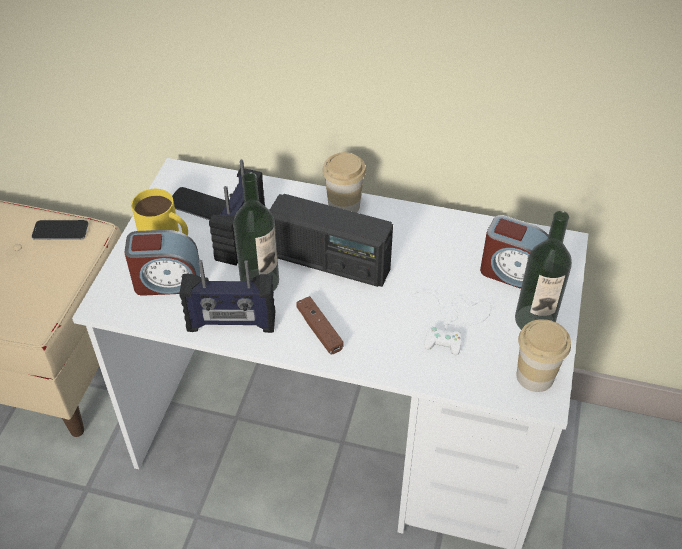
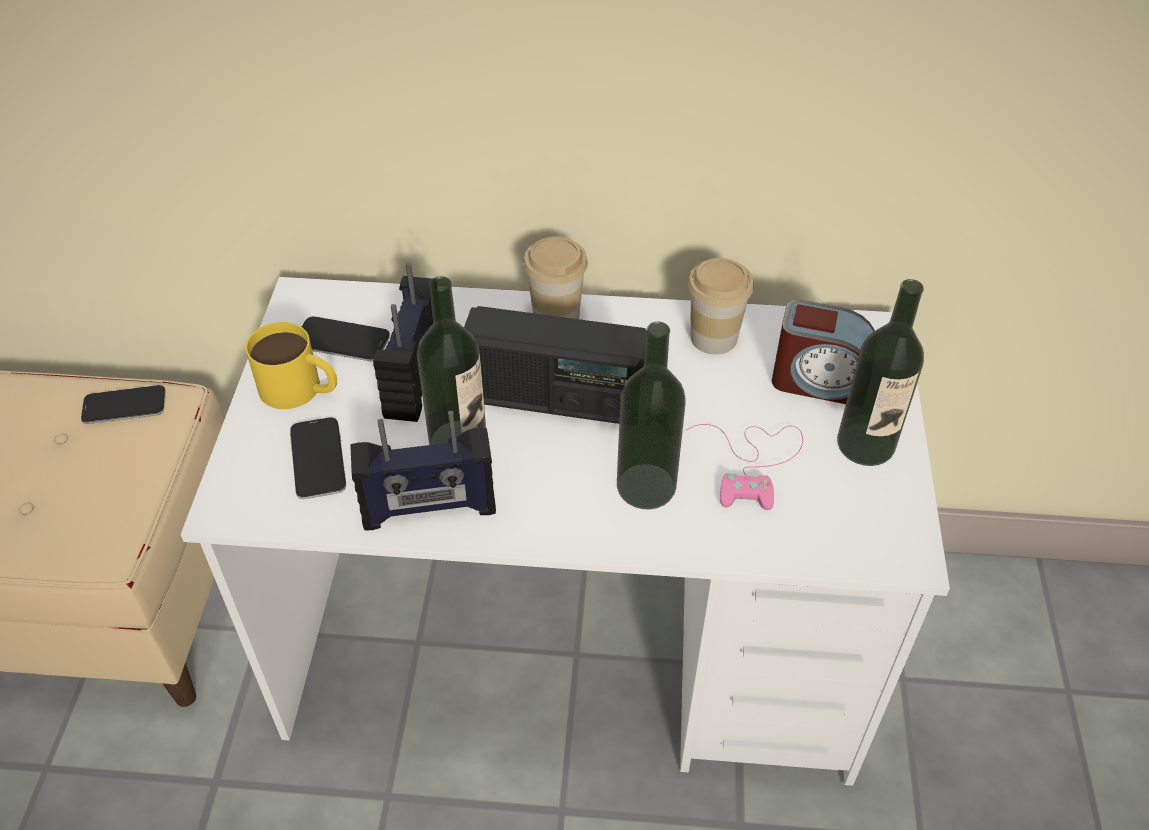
camera: 10 degrees left, 0 degrees up
alarm clock [125,230,200,296] -> phone [290,417,346,499]
brown game controller [296,296,344,355] -> none
white game controller [412,292,492,355] -> pink game controller [686,424,803,510]
cup [517,319,571,392] -> cup moved to [688,258,754,355]
none -> bottle [617,322,686,509]

